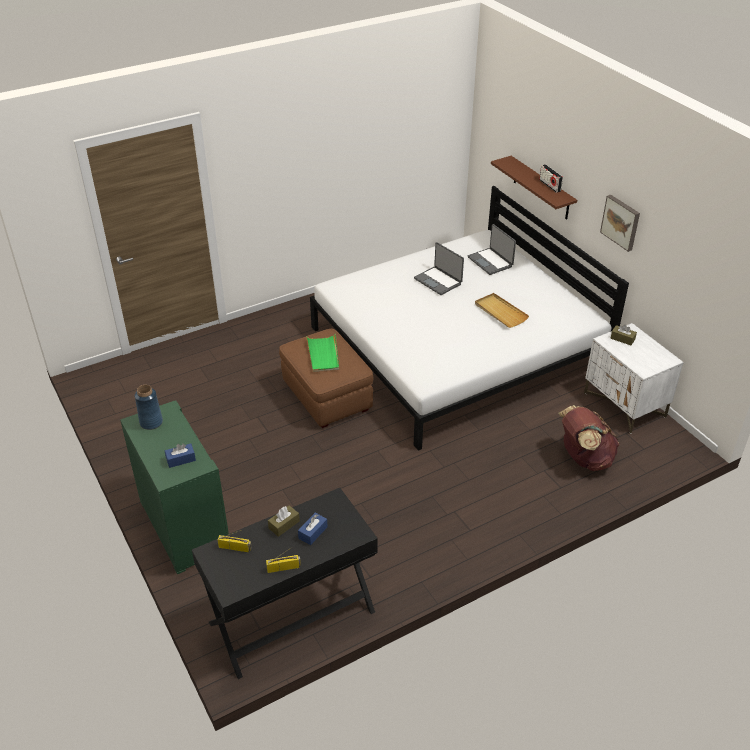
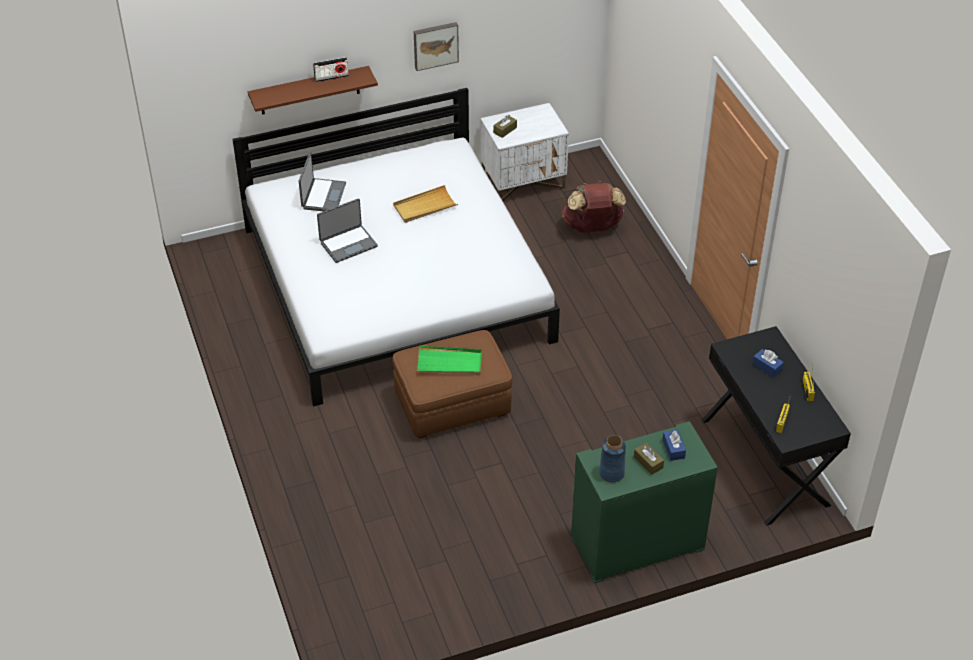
camera: 80 degrees left, 5 degrees up
brown tissue box [268,505,300,537] -> brown tissue box moved to [634,443,664,475]
laptop [468,224,516,275] -> laptop turned 60 degrees counterclockwise [299,152,346,211]

